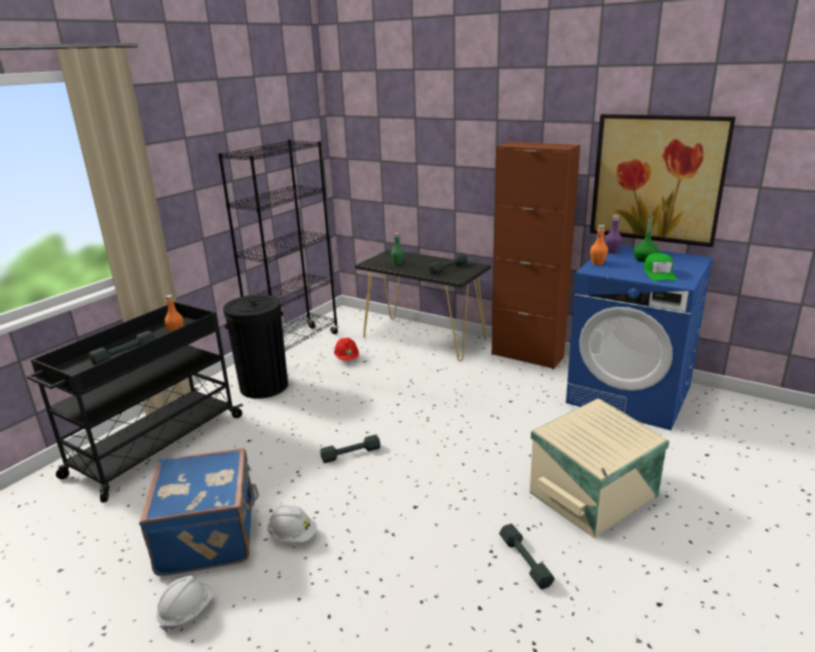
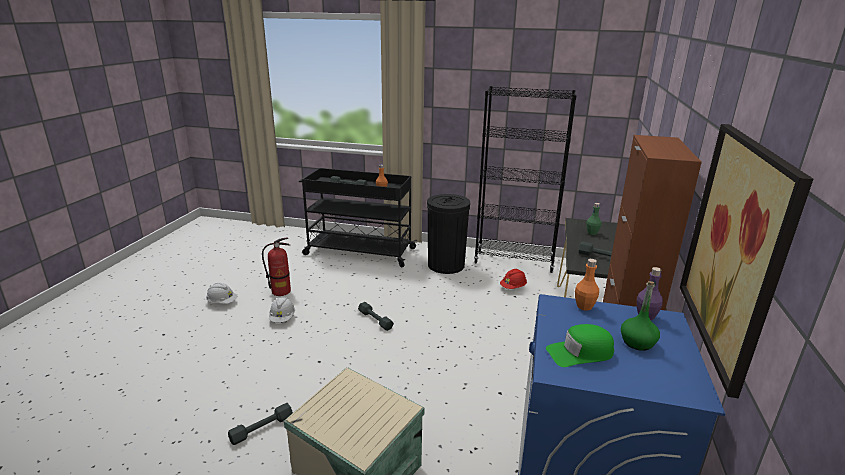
camera: 70 degrees right, 0 degrees up
blue suitcase [139,448,259,576] -> fire extinguisher [262,237,291,296]

